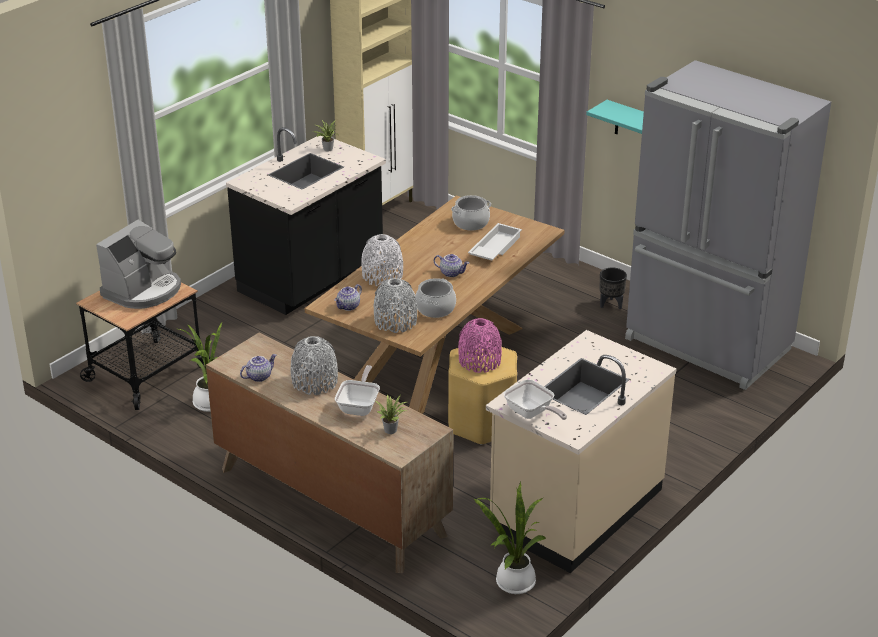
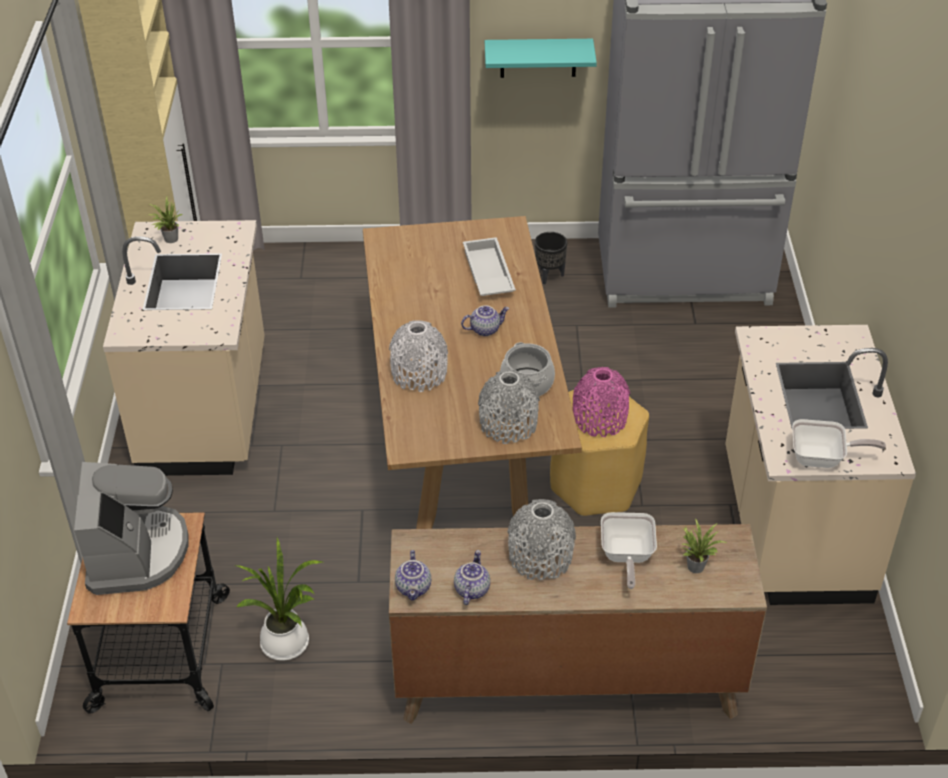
camera: 40 degrees left, 10 degrees up
black counter [226,127,386,315] -> beige counter [103,220,265,476]
teapot [334,284,362,311] -> teapot moved to [395,550,431,601]
frying pan [335,365,380,416] -> frying pan turned 150 degrees counterclockwise [601,512,657,589]
cooking pot [451,195,491,231] -> none
potted plant [474,482,547,594] -> none

